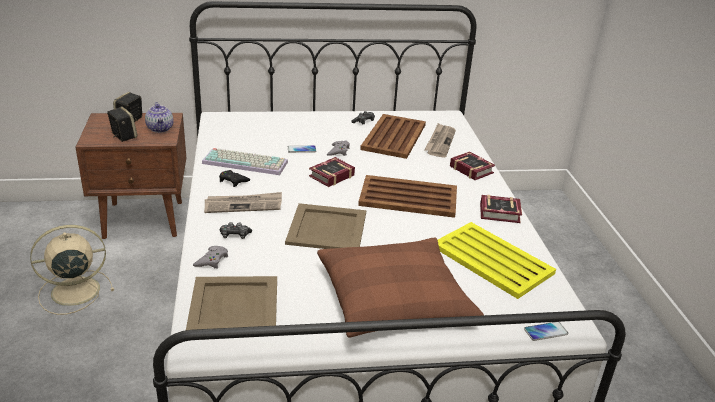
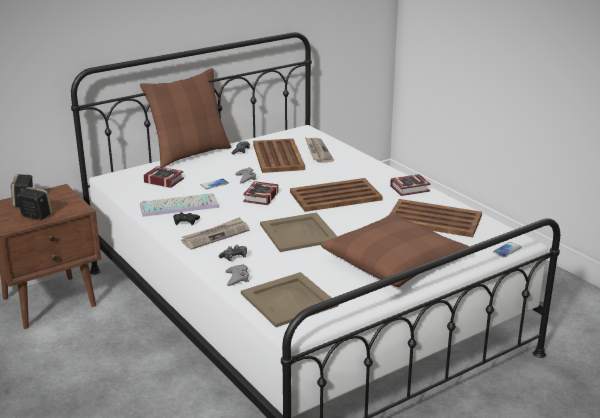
camera: 25 degrees left, 5 degrees down
beige fan [30,225,114,315] -> none
teapot [145,102,173,133] -> none
yellow tray [438,222,556,299] -> brown tray [390,199,482,237]
book [450,151,495,180] -> book moved to [144,166,184,188]
none -> brown pillow [140,68,231,167]

